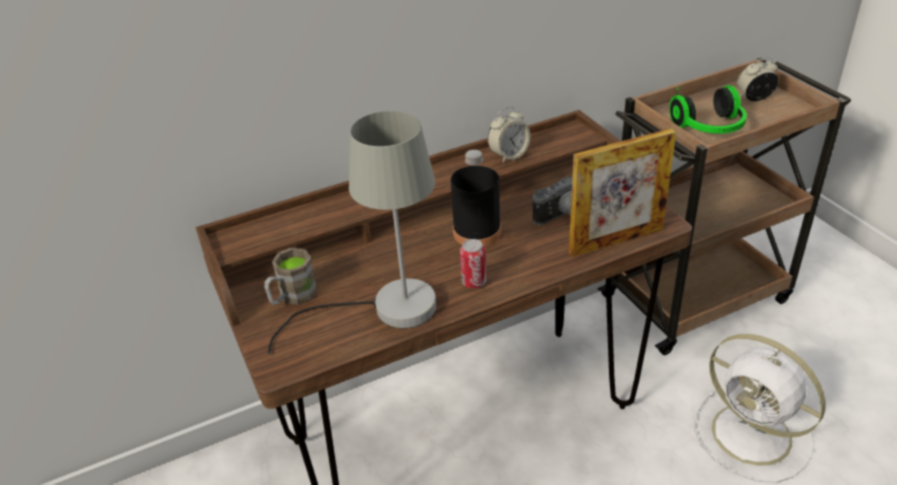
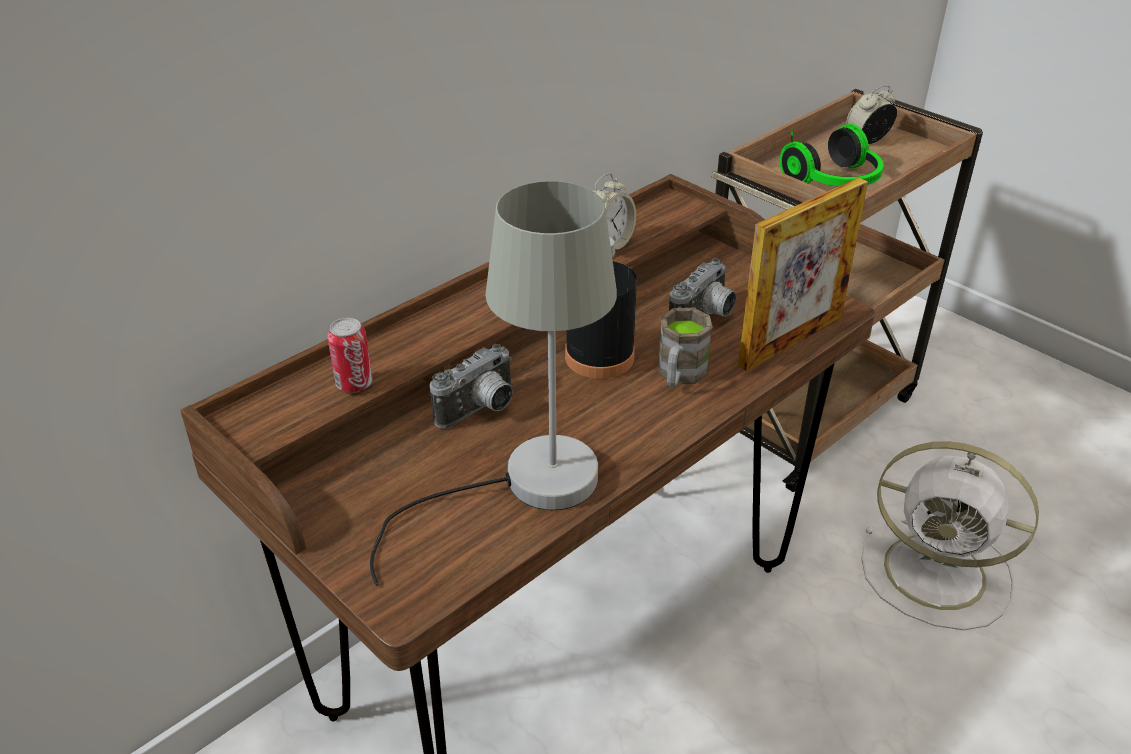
camera: 20 degrees left, 0 degrees up
brown mug [264,248,318,305] -> brown mug moved to [657,308,713,387]
can [460,239,486,288] -> can moved to [327,318,372,392]
none -> camera [430,344,513,428]

